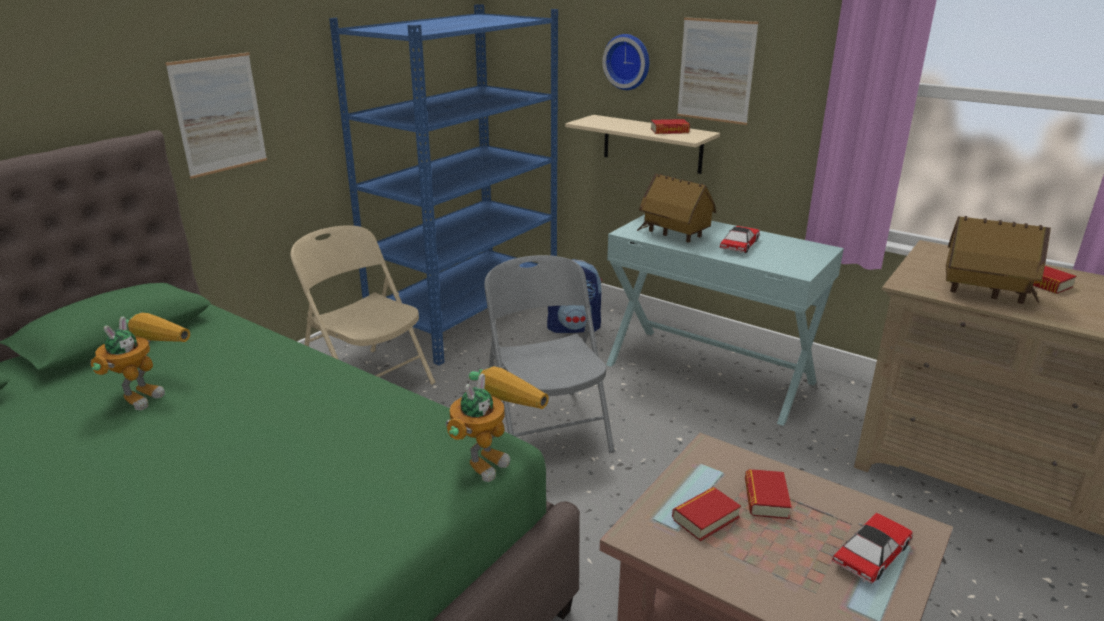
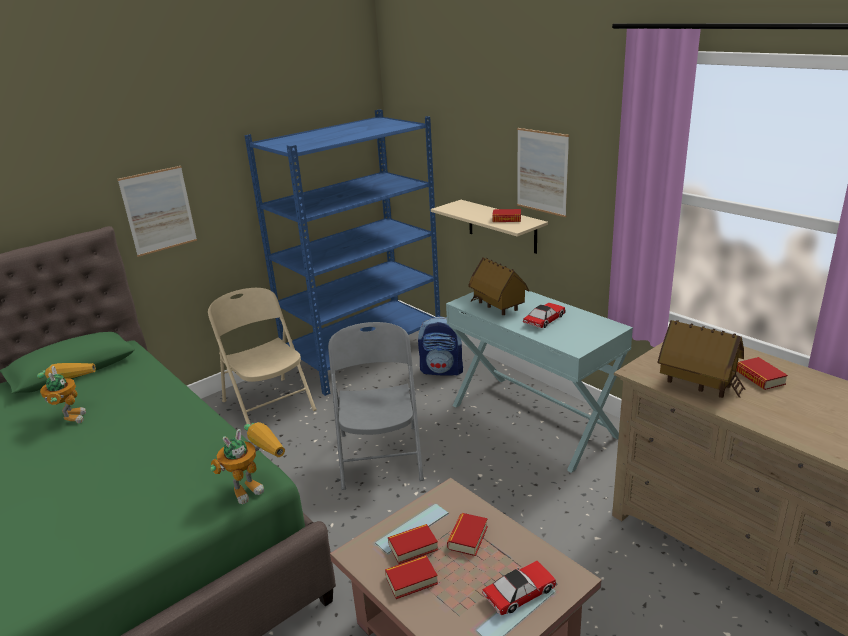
camera: 15 degrees right, 0 degrees up
toy robot [90,313,190,410] -> toy robot turned 45 degrees counterclockwise [37,363,96,423]
wall clock [602,34,649,90] -> none
none -> book [385,555,438,599]

